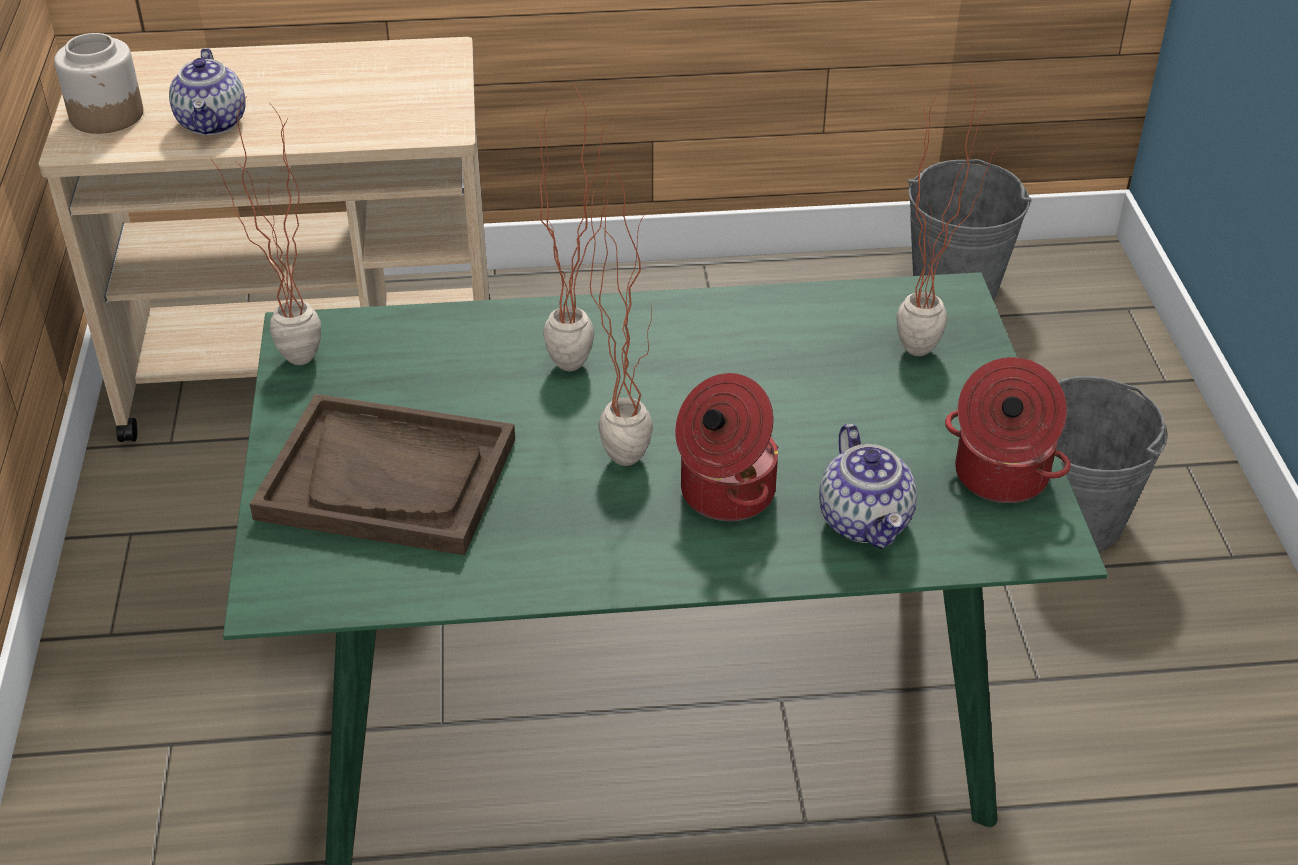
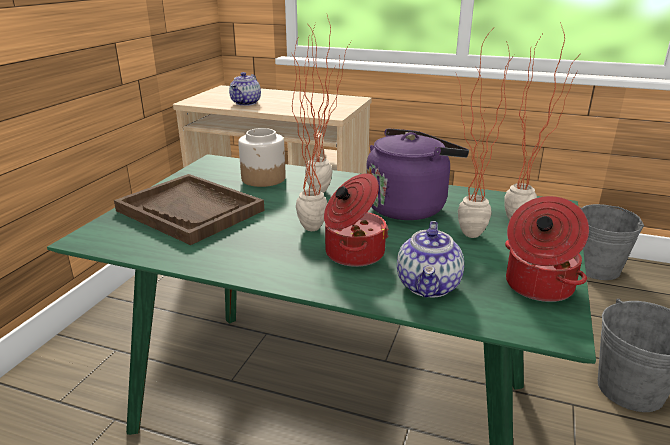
camera: 25 degrees right, 15 degrees down
jar [54,33,143,134] -> jar moved to [238,128,286,187]
potted plant [210,95,321,365] -> potted plant moved to [456,30,514,238]
none -> purple kettle [366,128,469,220]

